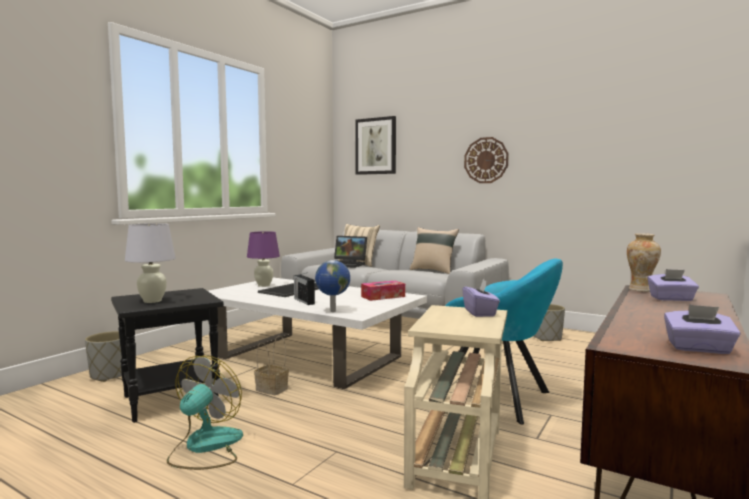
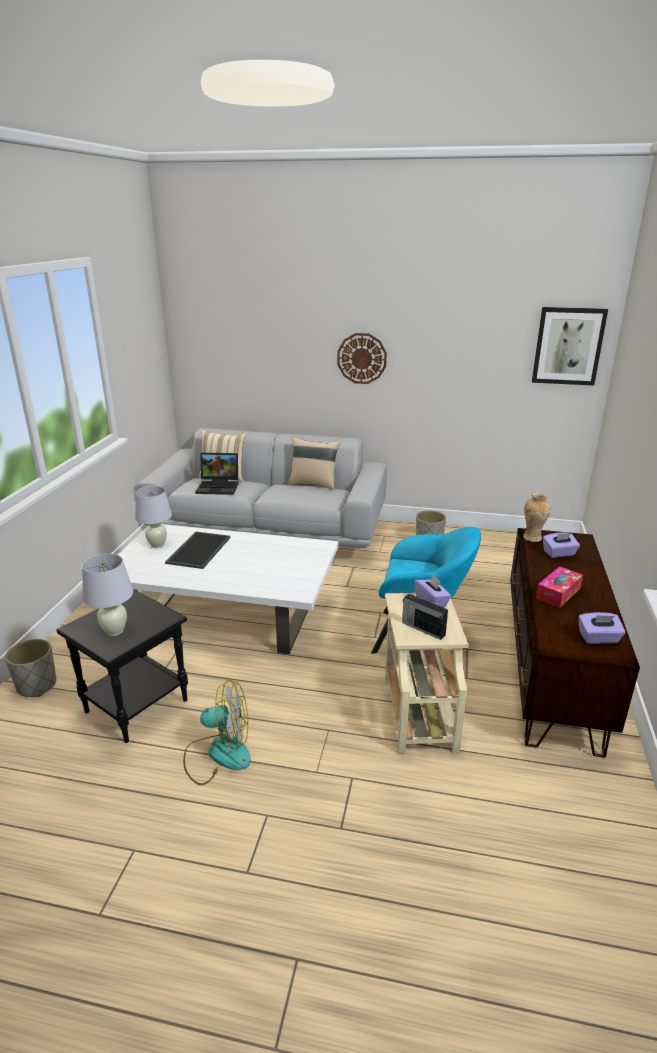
camera: 20 degrees left, 20 degrees up
fan [167,356,243,470] -> fan turned 90 degrees clockwise [183,679,251,785]
purple table lamp [247,231,280,287] -> white table lamp [135,486,172,548]
basket [254,336,289,395] -> none
radio [294,272,315,305] -> radio moved to [402,594,448,640]
globe [315,260,350,312] -> none
picture [355,116,396,175] -> picture moved to [532,307,608,386]
tissue box [361,281,405,301] -> tissue box moved to [536,566,583,608]

